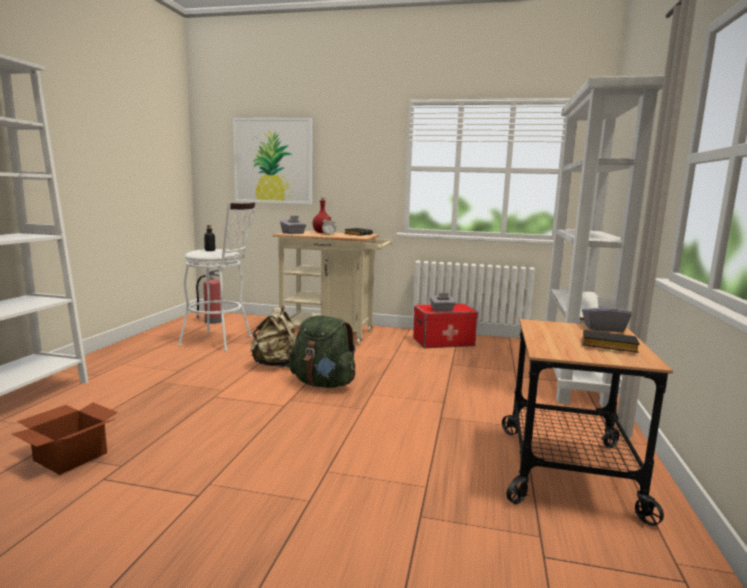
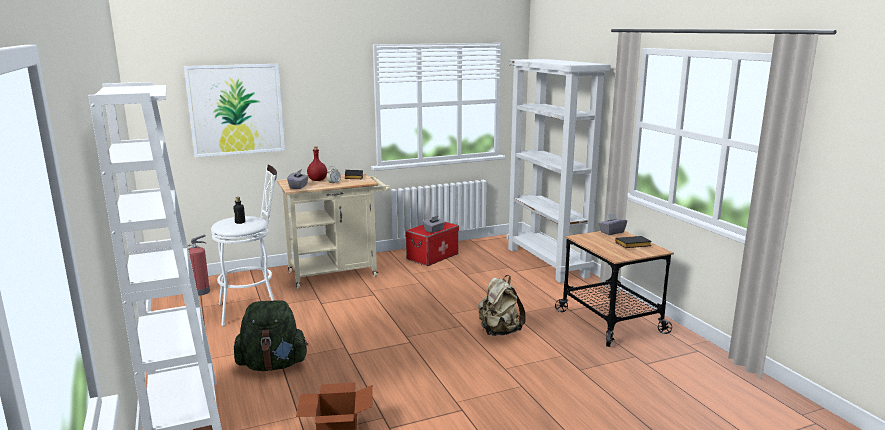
camera: 35 degrees left, 5 degrees up
beige backpack [251,306,296,367] -> beige backpack moved to [478,275,526,336]
green backpack [290,315,356,388] -> green backpack moved to [234,300,308,371]

